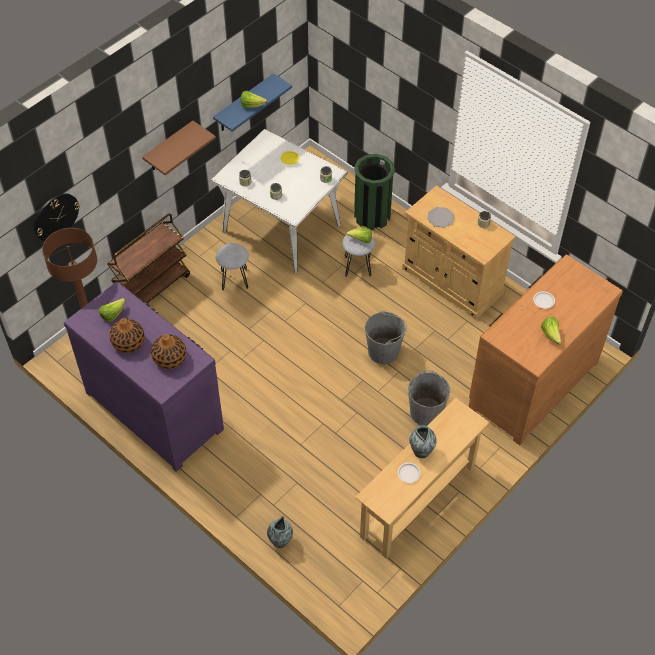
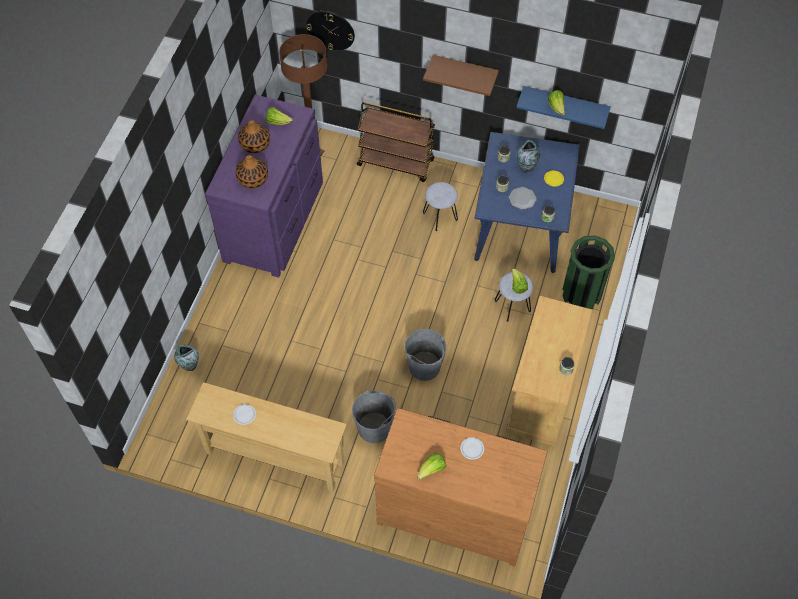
camera: 65 degrees right, 5 degrees up
white dining table [211,129,348,273] -> blue dining table [474,132,580,273]
vase [409,425,436,458] -> vase moved to [517,140,540,172]
plate [427,207,454,227] -> plate moved to [509,187,537,210]

